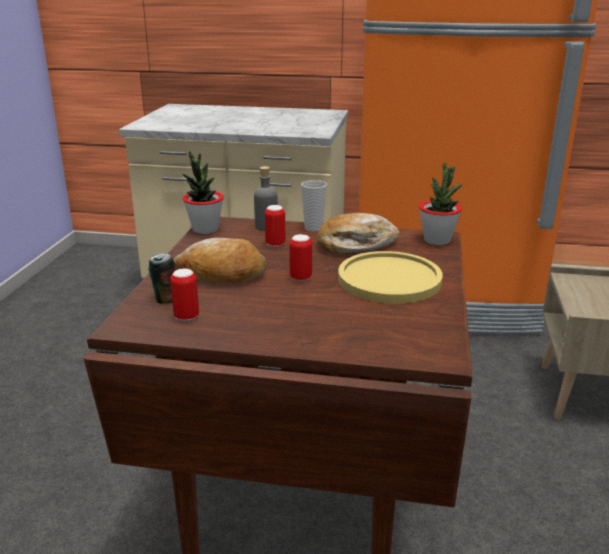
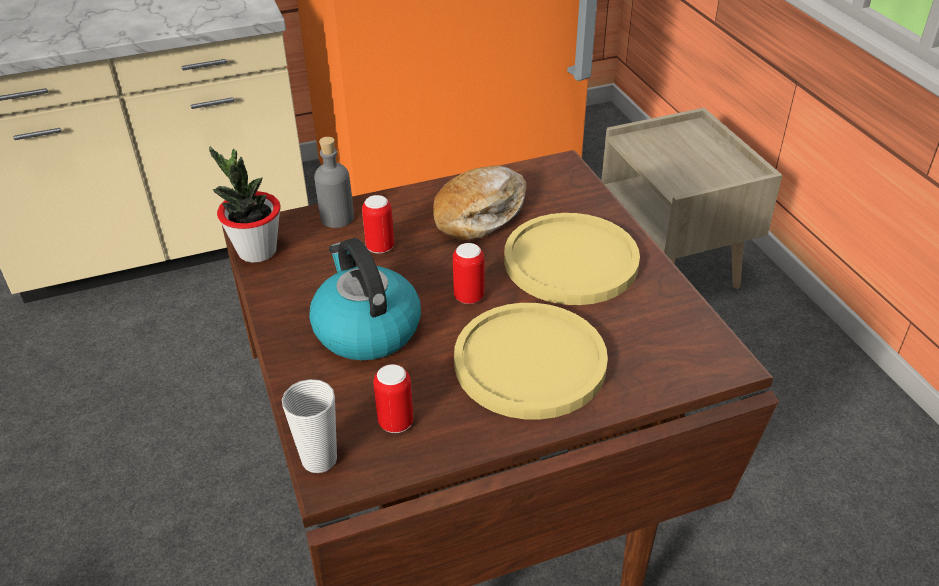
camera: 30 degrees left, 15 degrees up
can [148,253,176,304] -> none
bread [174,238,266,284] -> kettle [309,238,421,360]
cup [301,180,327,231] -> cup moved to [282,379,337,473]
potted plant [419,163,462,245] -> none
none -> yellow plate [454,303,608,420]

